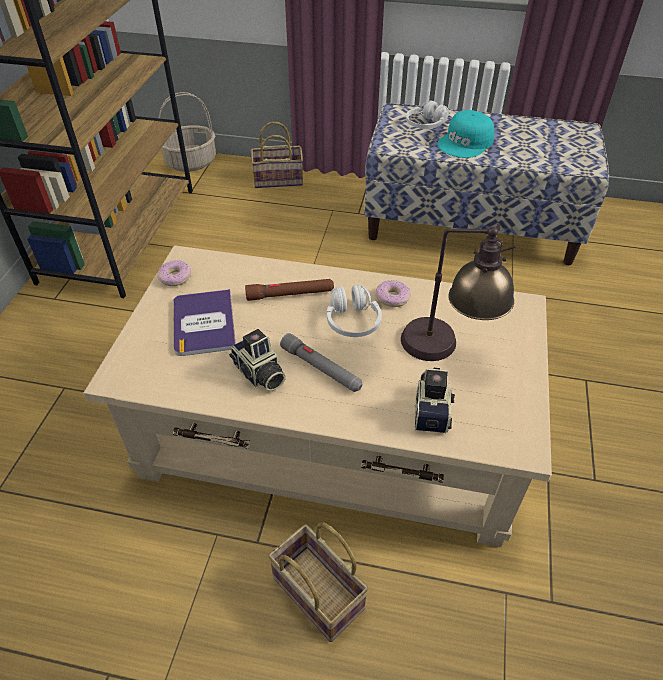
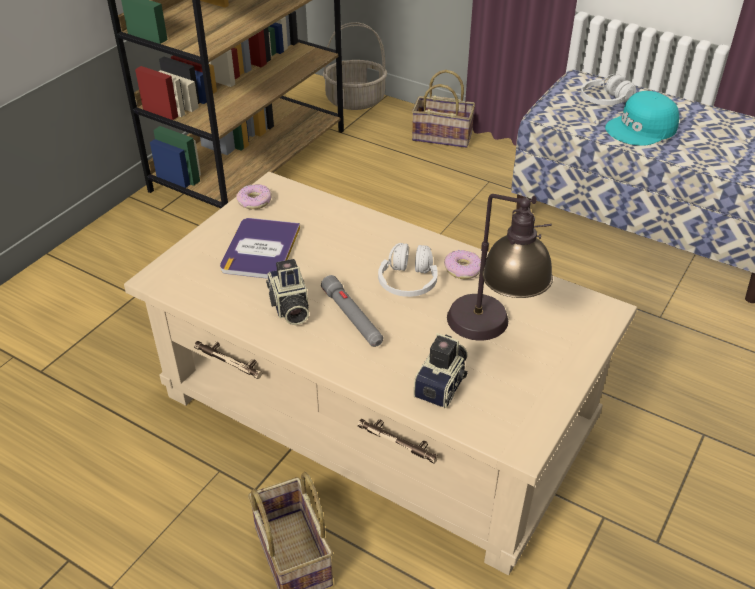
camera: 20 degrees right, 5 degrees down
brown flashlight [245,279,334,301] -> none

